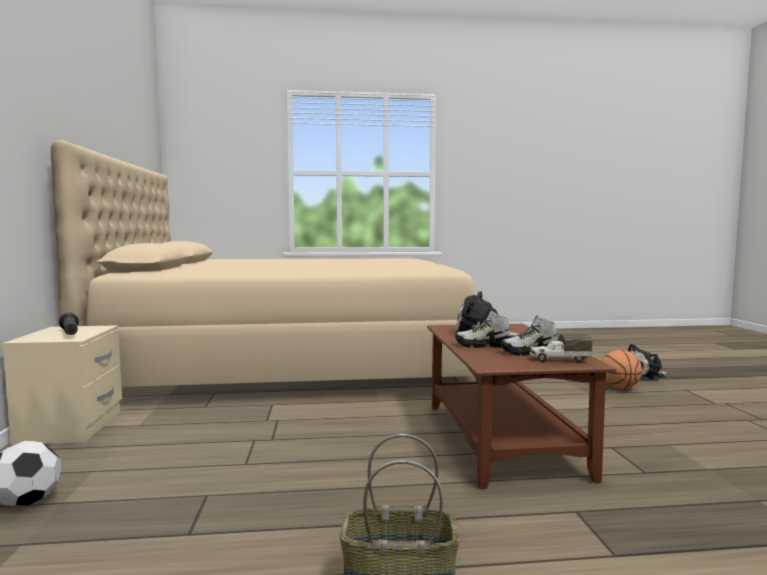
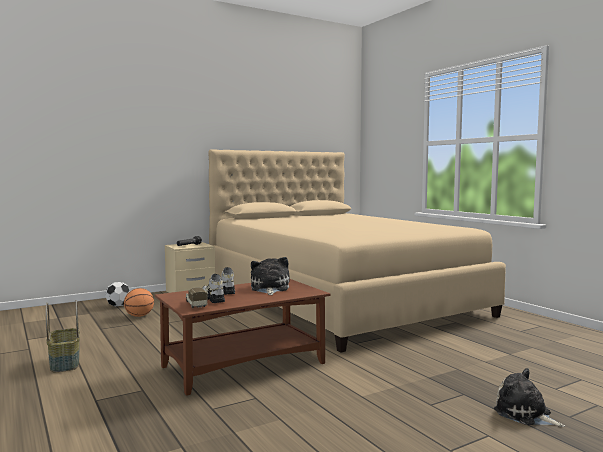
camera: 65 degrees right, 0 degrees up
basketball [601,350,642,389] -> basketball moved to [124,288,154,317]

